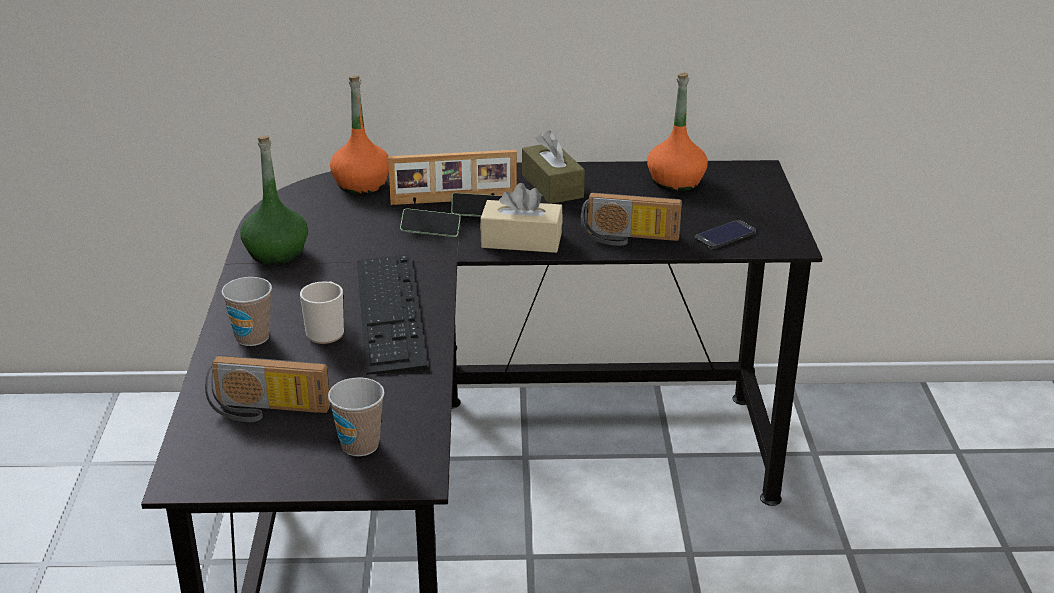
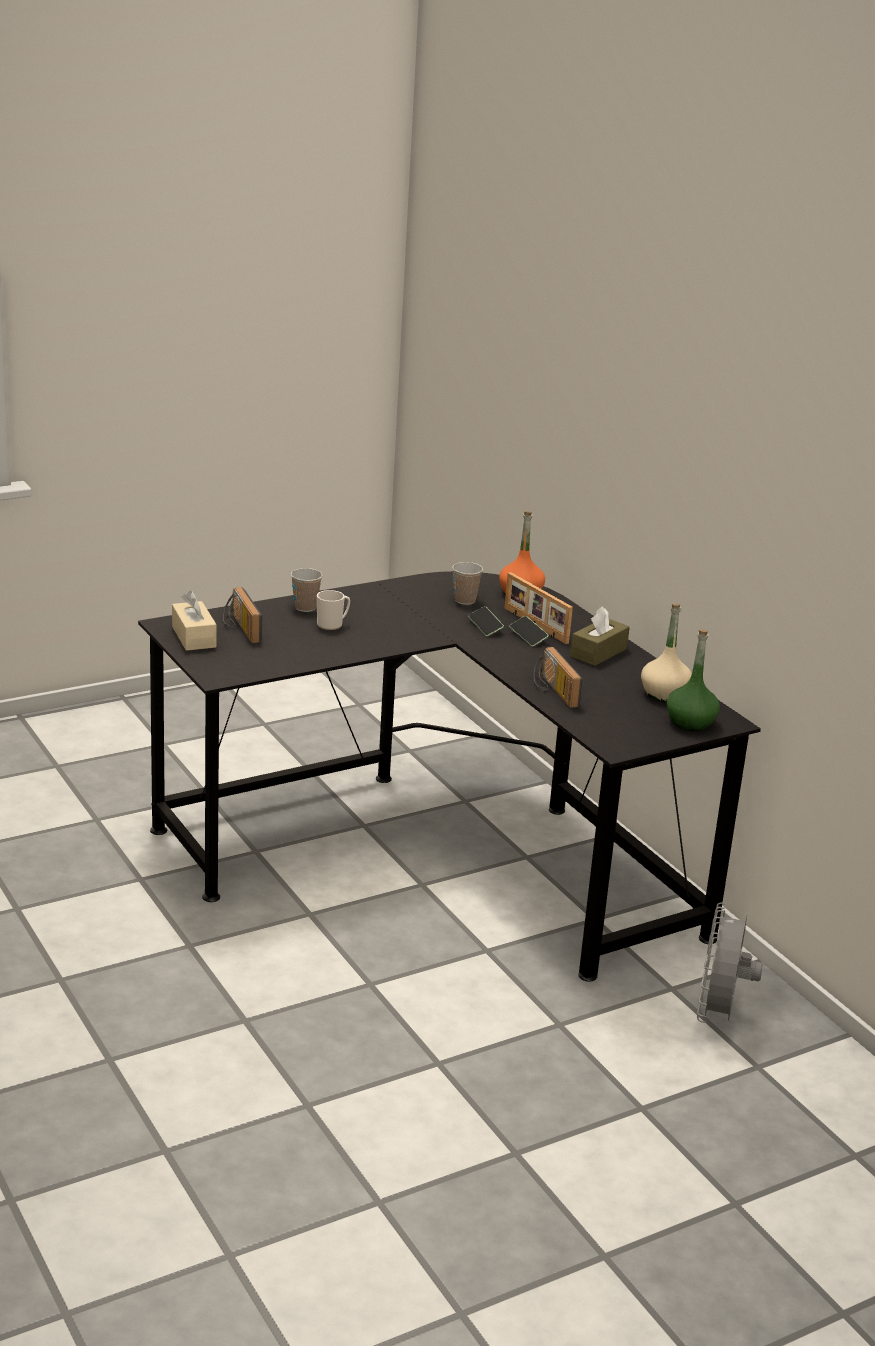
camera: 60 degrees right, 5 degrees down
green bottle [240,135,308,265] -> green bottle moved to [666,630,720,731]
cup [328,377,385,457] -> cup moved to [452,562,483,605]
keyboard [357,254,428,375] -> none
beige tissue box [480,183,563,253] -> beige tissue box moved to [172,591,217,651]
orange bottle [647,73,708,191] -> beige bottle [641,604,692,702]
phone [695,220,756,249] -> none
none -> grey fan [697,902,763,1023]

